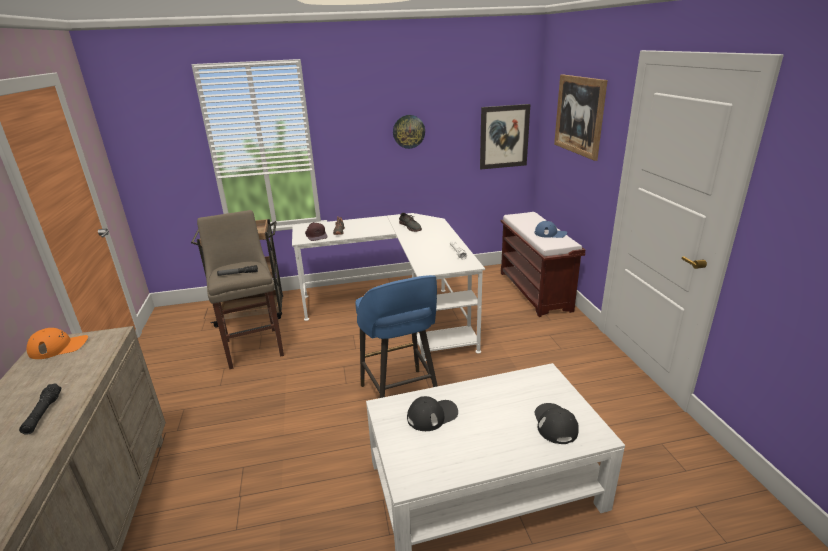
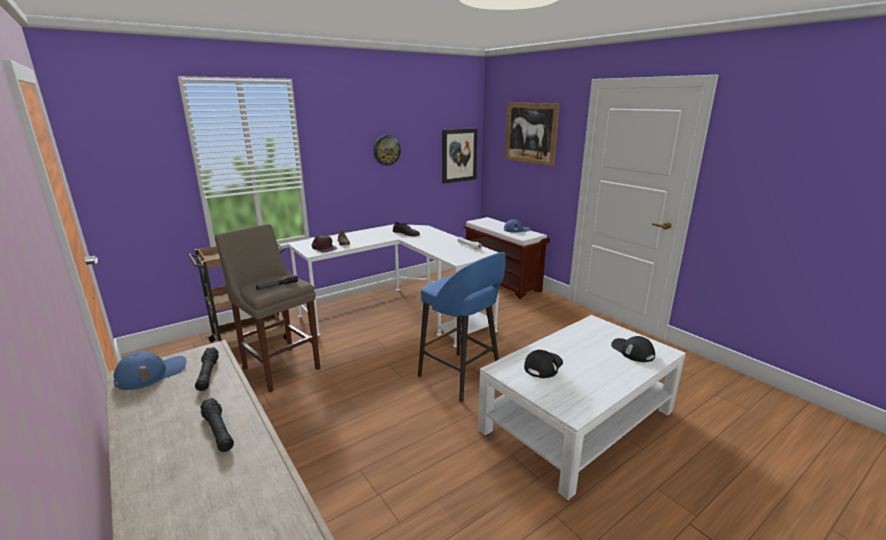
camera: 25 degrees left, 5 degrees down
orange cap [27,328,88,359] -> blue cap [113,351,187,390]
none -> black flashlight [195,347,219,391]

